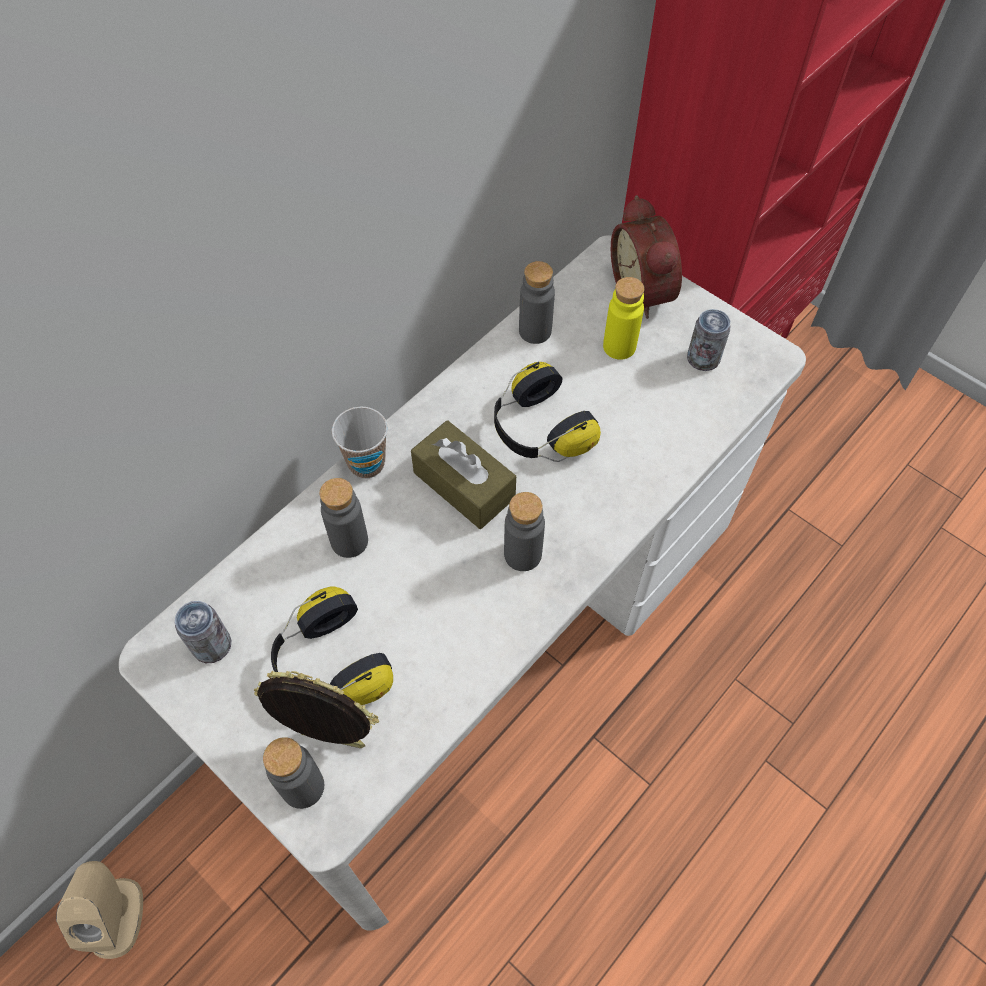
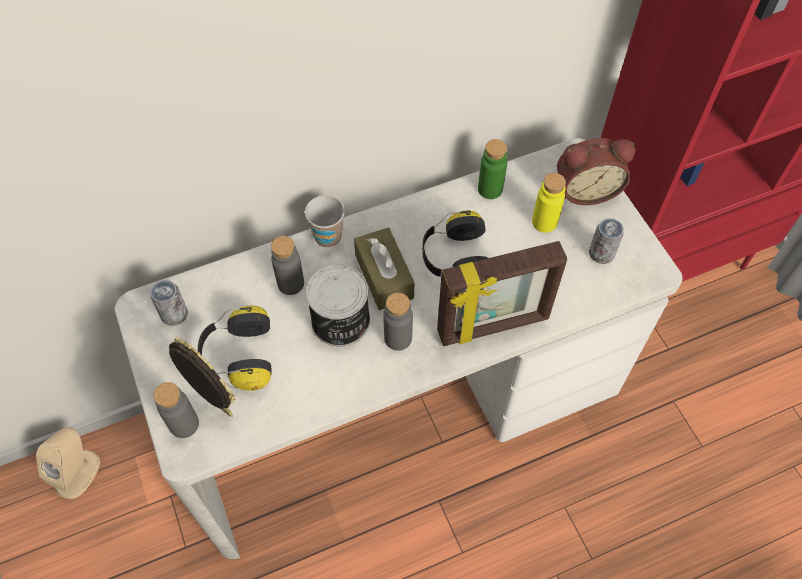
camera: 25 degrees right, 0 degrees up
grey bottle [519,261,555,344] -> green bottle [478,139,507,199]
alarm clock [611,195,682,319] -> alarm clock turned 105 degrees counterclockwise [557,138,636,205]
none -> can [306,265,370,347]
none -> picture frame [437,241,568,346]

